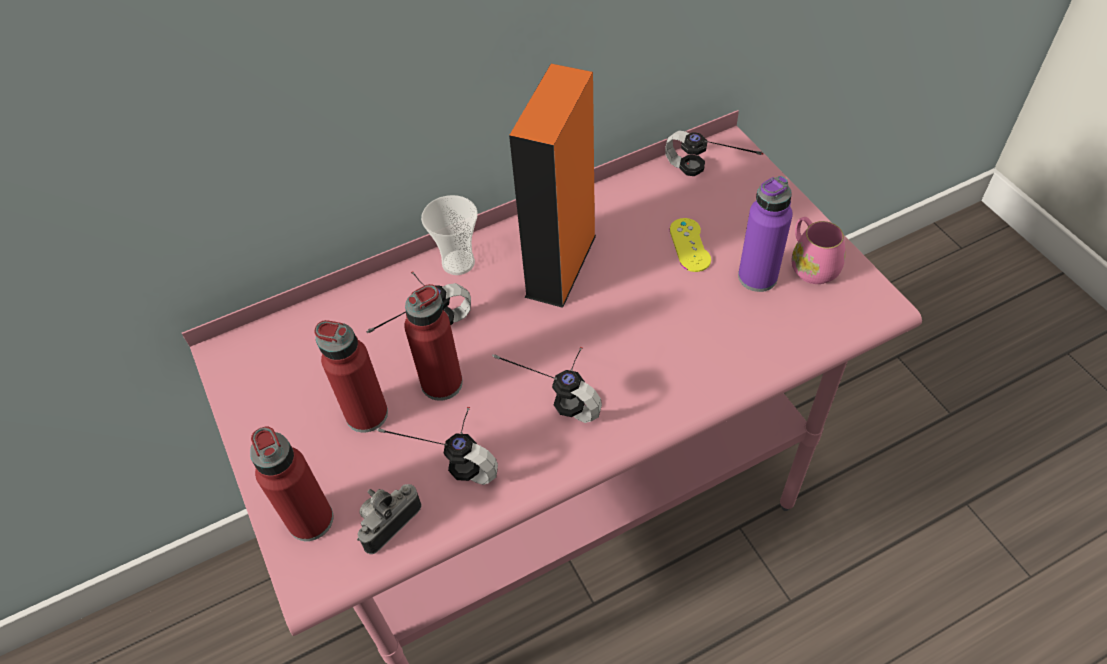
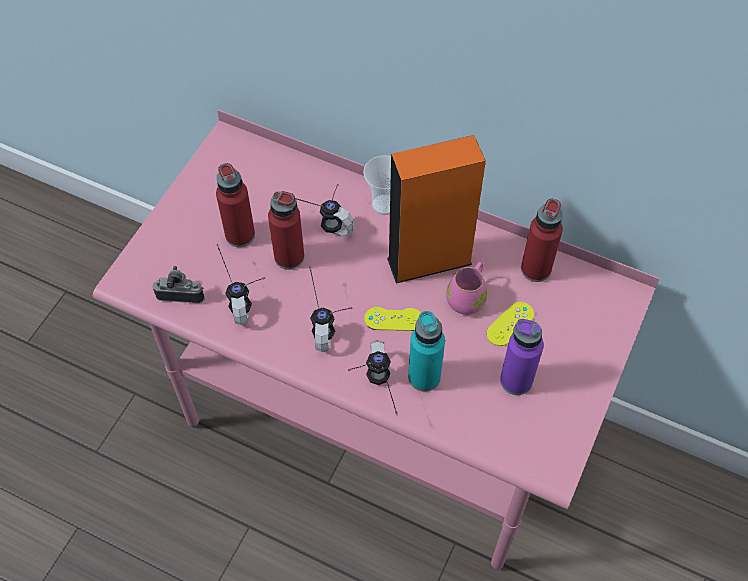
camera: 50 degrees right, 5 degrees up
red bottle [251,426,333,541] -> red bottle moved to [521,199,563,282]
headphones [665,130,764,176] -> headphones moved to [348,340,398,415]
pink mug [792,217,845,284] -> pink mug moved to [446,261,487,315]
none -> yellow game controller [364,307,421,331]
none -> turquoise bottle [408,311,445,392]

